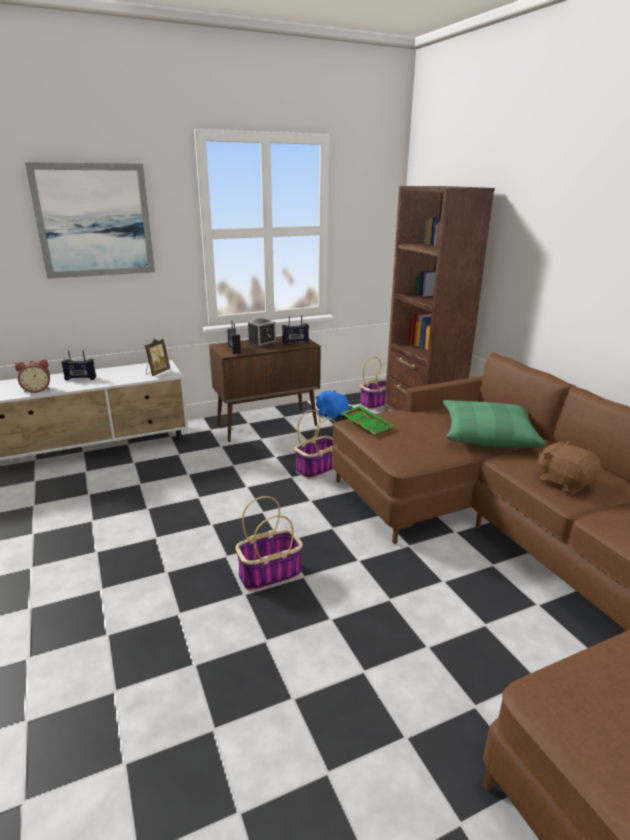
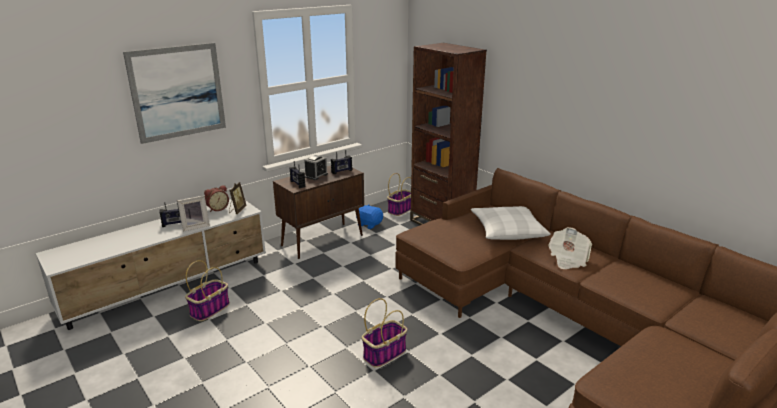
camera: 15 degrees left, 0 degrees up
alarm clock [15,359,50,393] -> alarm clock moved to [204,185,229,212]
basket [295,410,336,479] -> basket moved to [185,260,230,321]
green tray [341,406,394,435] -> none
green pillow [443,400,546,448] -> white pillow [471,206,551,240]
brown plush toy [538,441,602,495] -> newspaper [548,227,592,269]
none -> picture frame [177,195,210,232]

